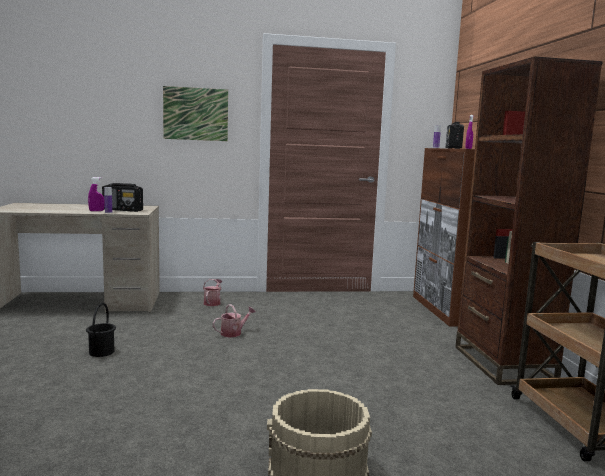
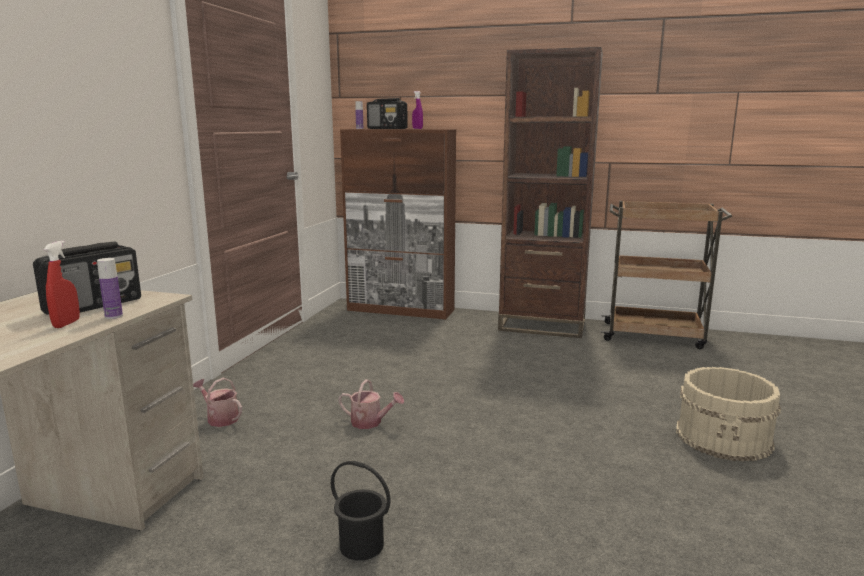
camera: 65 degrees left, 5 degrees up
purple spray bottle [88,177,104,211] -> red spray bottle [44,241,80,328]
picture [163,86,228,141] -> none
watering can [213,304,256,338] -> watering can turned 120 degrees clockwise [338,379,404,429]

